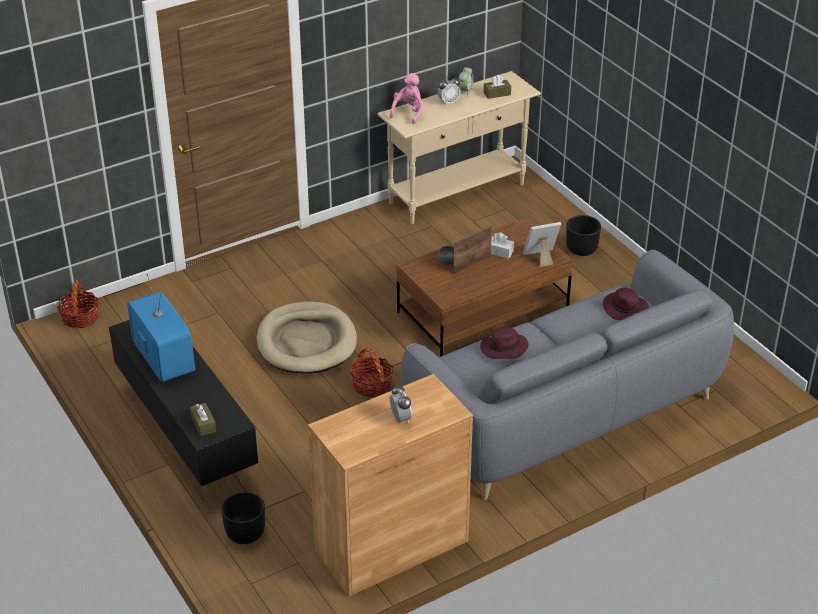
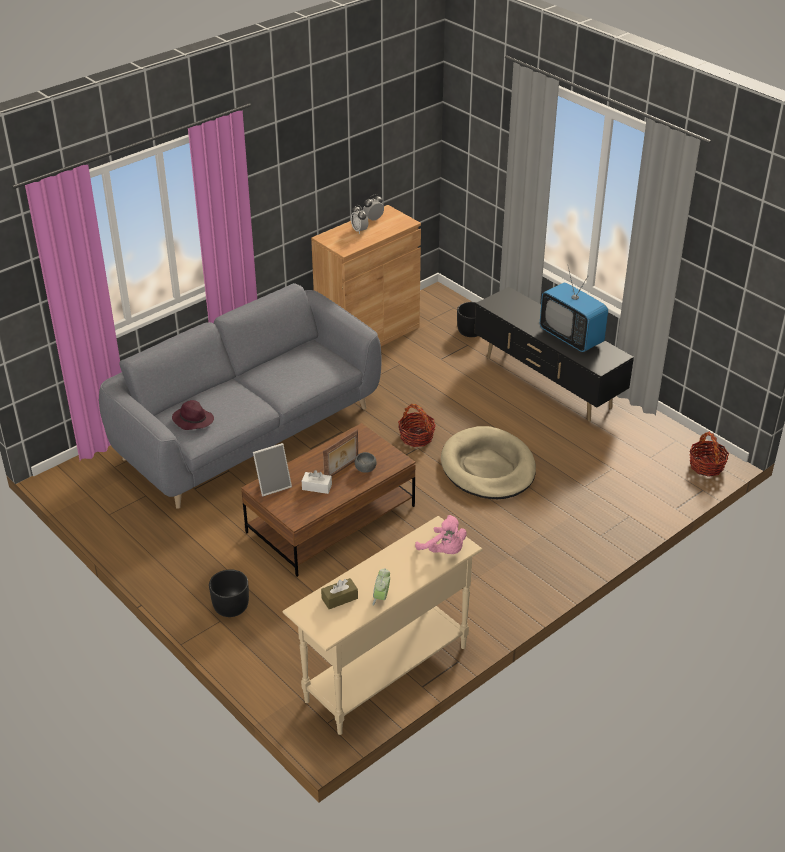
camera: 170 degrees right, 0 degrees up
brown tissue box [190,403,216,436] -> none
pink plush toy [389,73,424,124] -> pink plush toy turned 60 degrees counterclockwise [415,515,467,554]
alarm clock [438,76,460,105] -> alarm clock moved to [363,194,384,221]
purple hat [480,326,529,359] -> none

